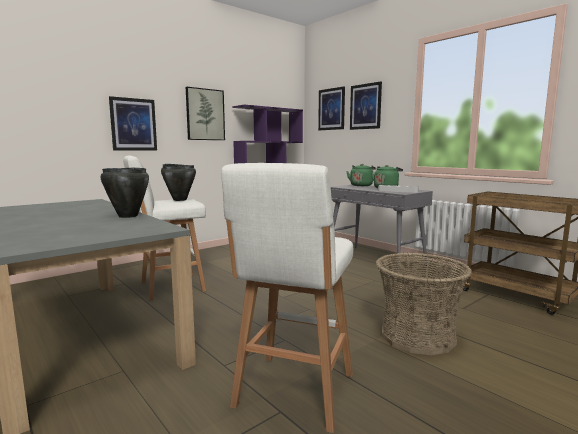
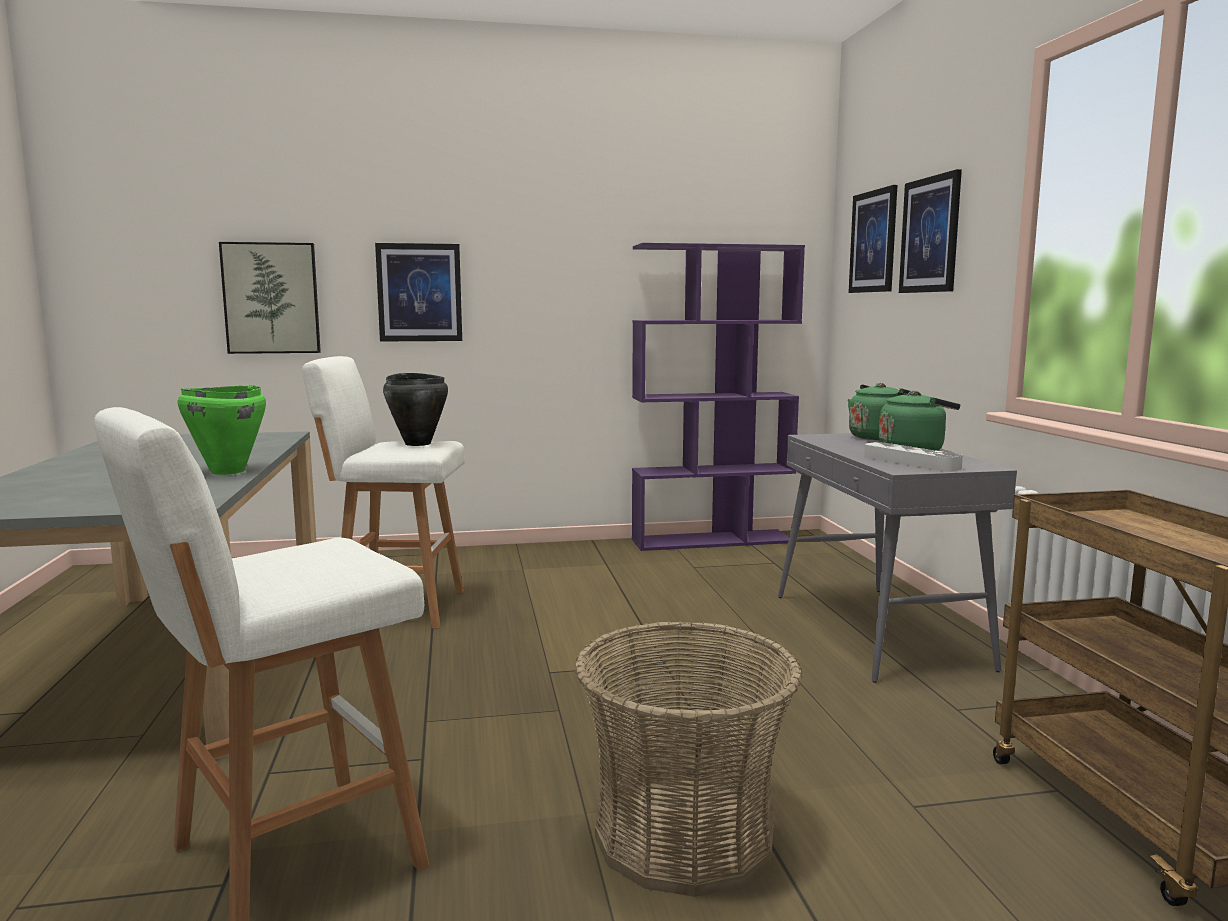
camera: 30 degrees right, 0 degrees up
black cooking pot [100,167,149,218] -> green cooking pot [177,385,266,475]
picture [186,87,225,140] -> picture moved to [219,242,321,354]

